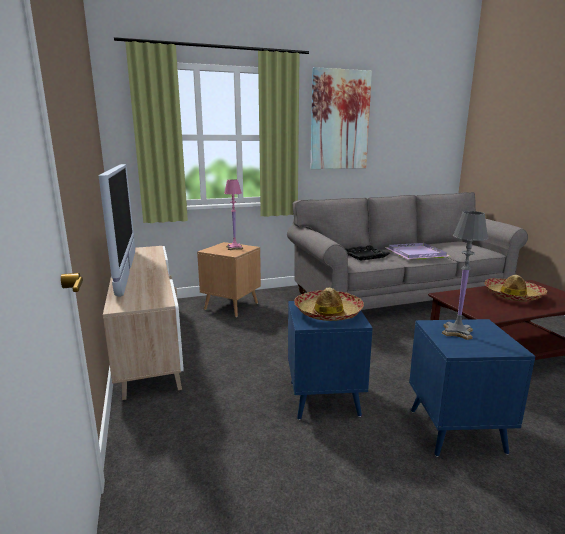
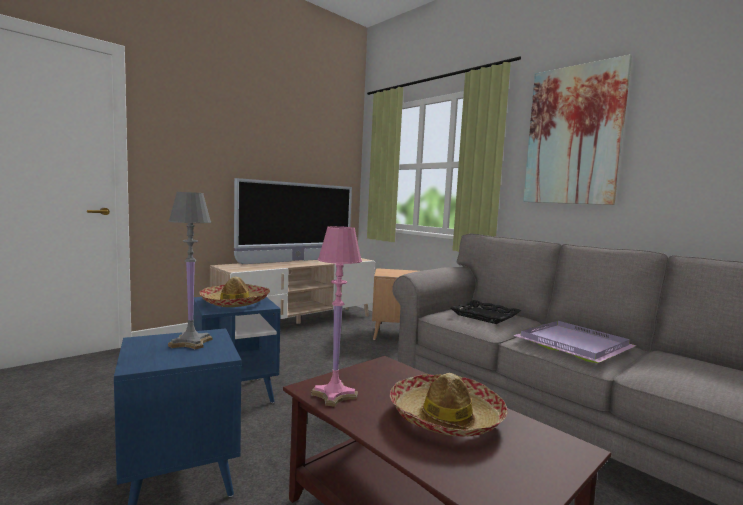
camera: 65 degrees right, 10 degrees down
pink table lamp [224,179,243,250] -> pink table lamp moved to [311,226,362,407]

